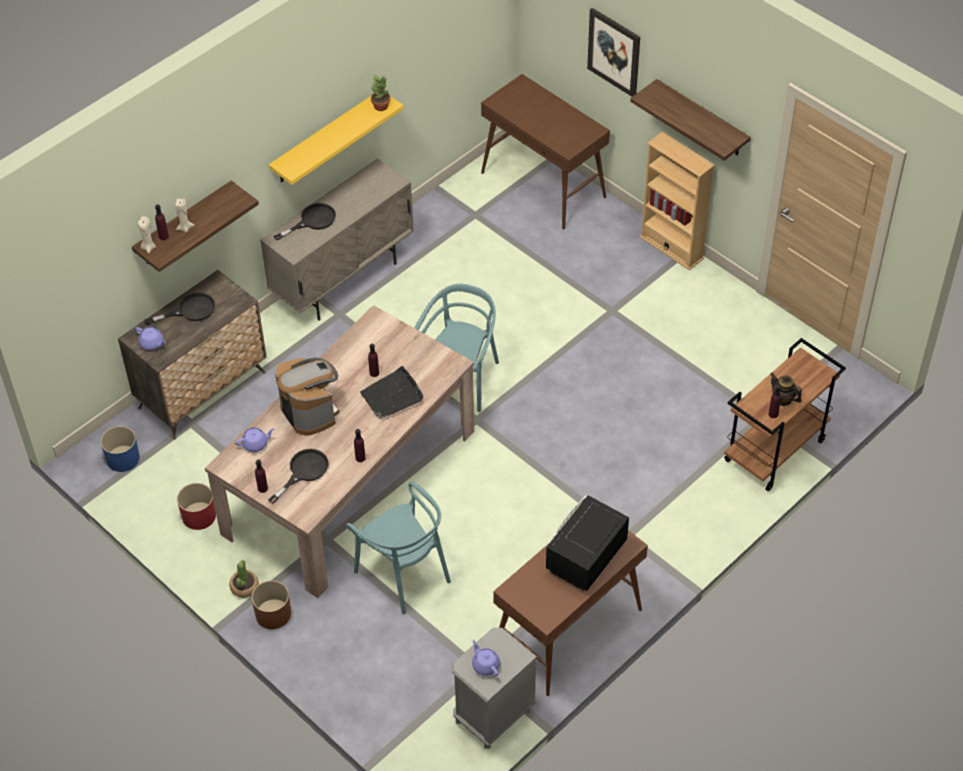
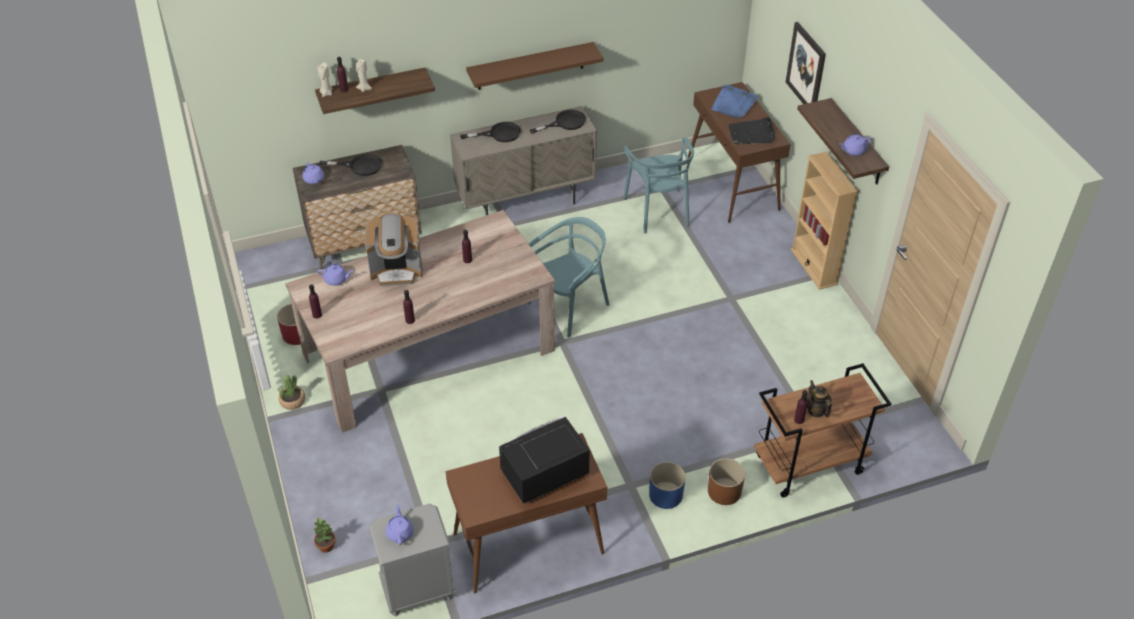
camera: 25 degrees right, 5 degrees down
blue planter [100,426,140,472] -> blue planter moved to [649,462,686,509]
brown planter [251,580,291,629] -> brown planter moved to [708,458,745,505]
black frying pan [268,449,329,504] -> black frying pan moved to [530,110,586,134]
yellow shelf [269,96,404,185] -> brown shelf [466,42,604,90]
coffee machine [275,357,340,436] -> coffee machine turned 90 degrees clockwise [365,213,423,286]
turquoise chair [346,481,451,614] -> turquoise chair moved to [624,137,694,234]
black tray [360,366,423,419] -> black tray moved to [728,117,775,145]
potted plant [371,75,390,111] -> potted plant moved to [313,517,336,553]
none -> blue tray [711,85,758,118]
none -> purple teapot [839,134,872,156]

